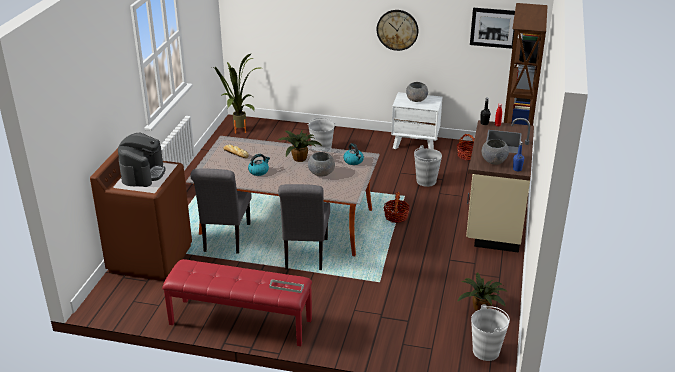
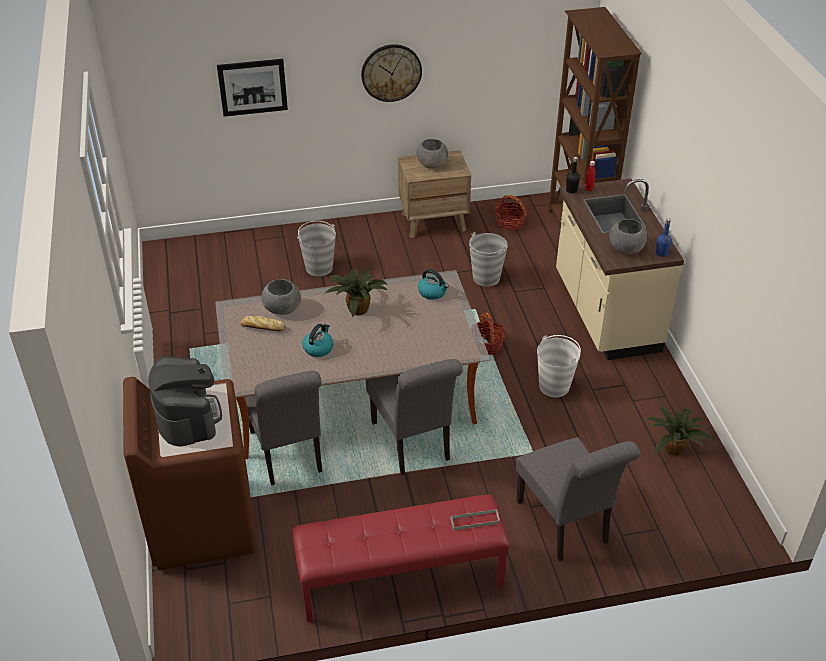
camera: 25 degrees left, 10 degrees up
potted plant [212,54,261,134] -> none
grey bowl [308,152,335,177] -> grey bowl moved to [261,279,301,315]
white nightstand [391,92,442,149] -> brown nightstand [398,150,471,238]
picture [470,8,515,49] -> picture moved to [217,59,288,117]
white bucket [471,304,510,361] -> white bucket moved to [537,335,581,397]
none -> grey chair [515,437,640,561]

